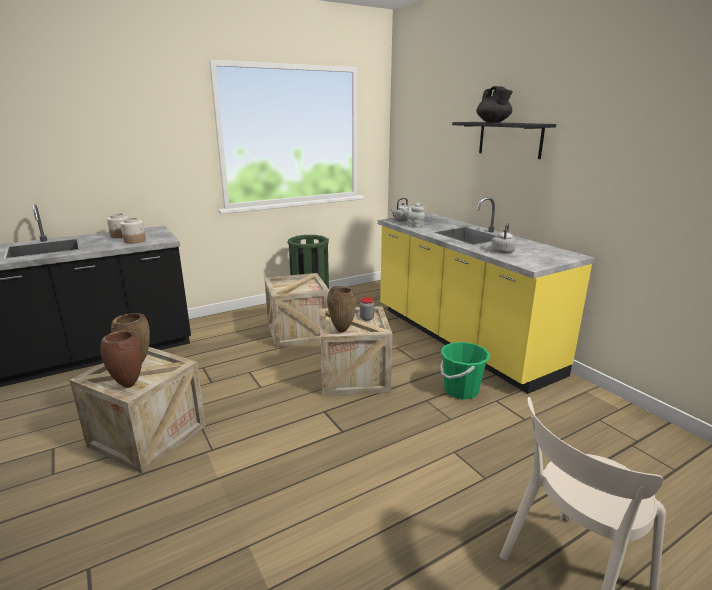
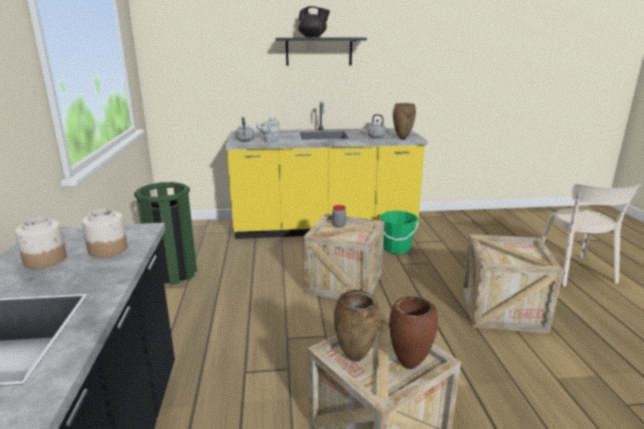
camera: 65 degrees left, 0 degrees up
crate [264,273,329,348] -> crate moved to [462,234,564,333]
brown vase [327,286,356,333] -> brown vase moved to [393,103,416,139]

